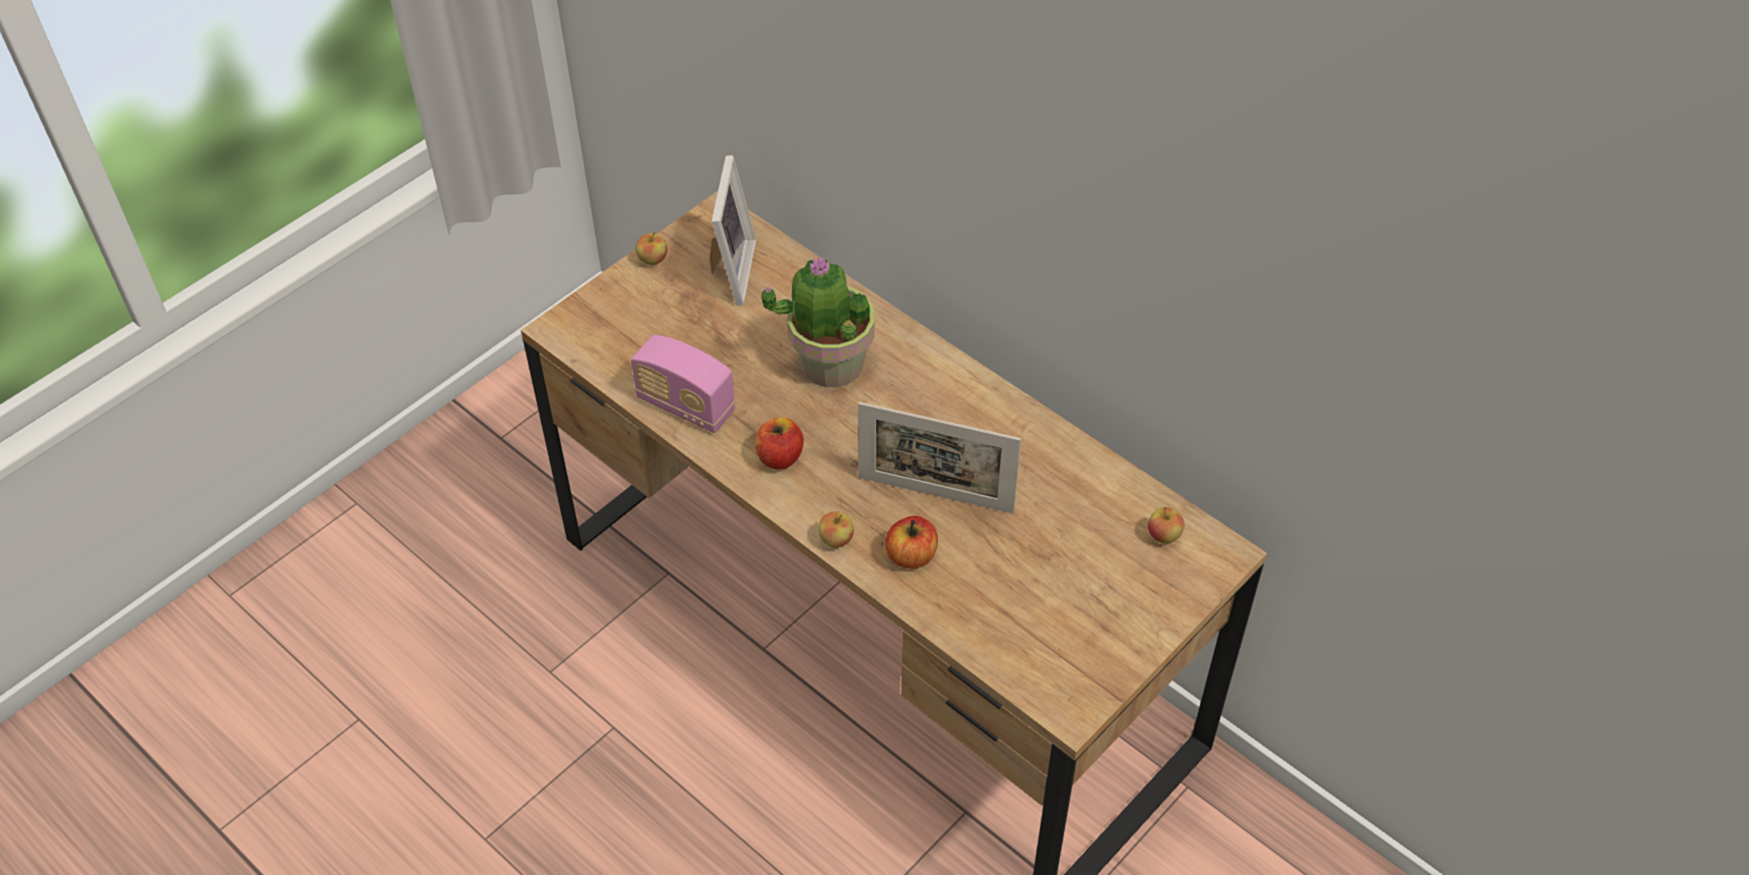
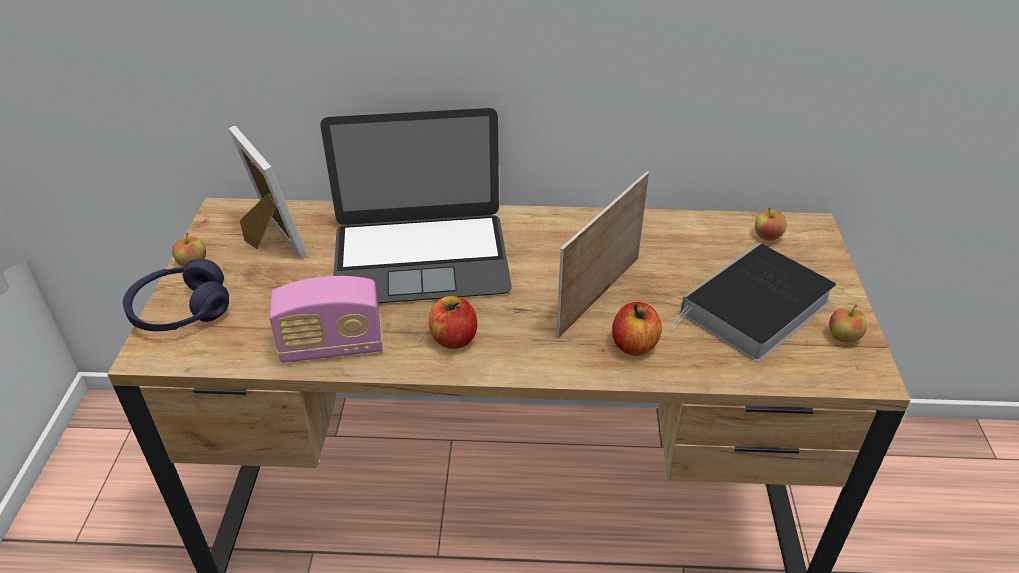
camera: 40 degrees left, 10 degrees down
potted plant [761,257,874,387] -> laptop [320,108,512,303]
apple [818,511,854,548] -> apple moved to [829,305,867,343]
picture frame [858,402,1021,514] -> picture frame turned 150 degrees clockwise [556,171,649,339]
none -> purple headphones [123,259,229,331]
none -> book [669,243,836,362]

